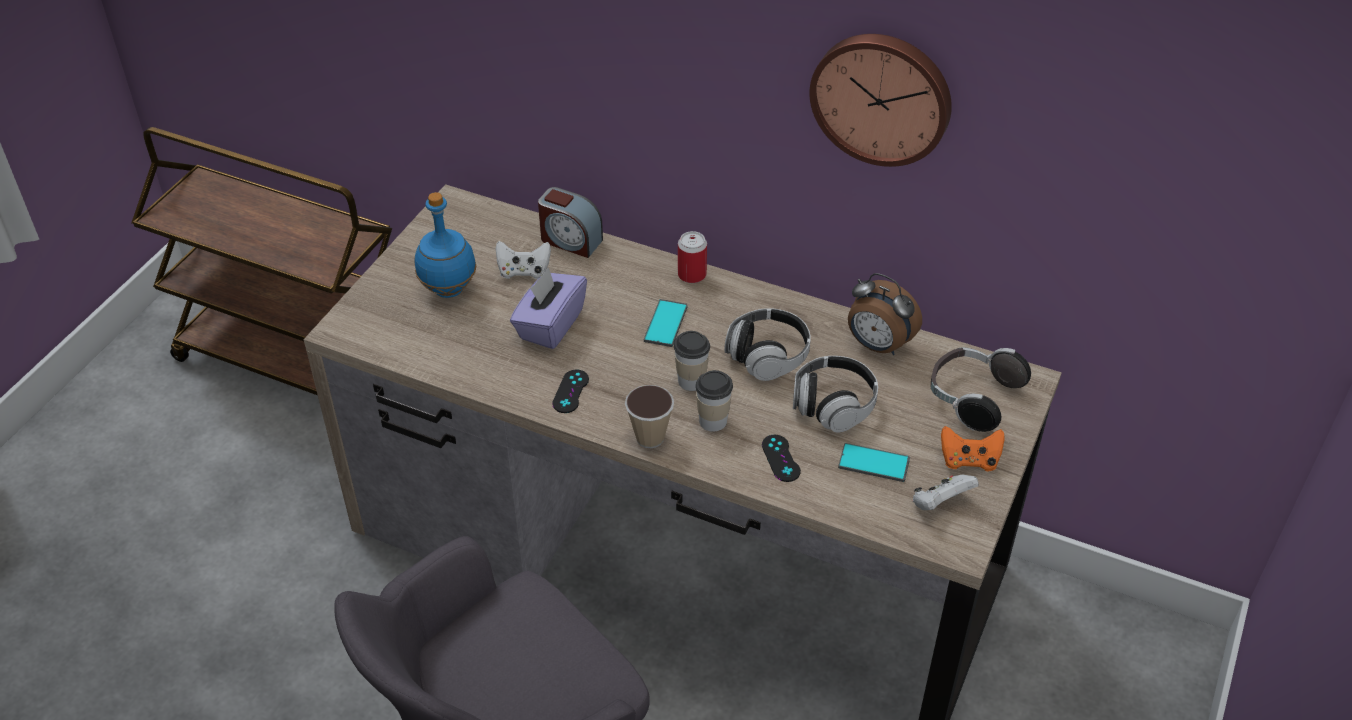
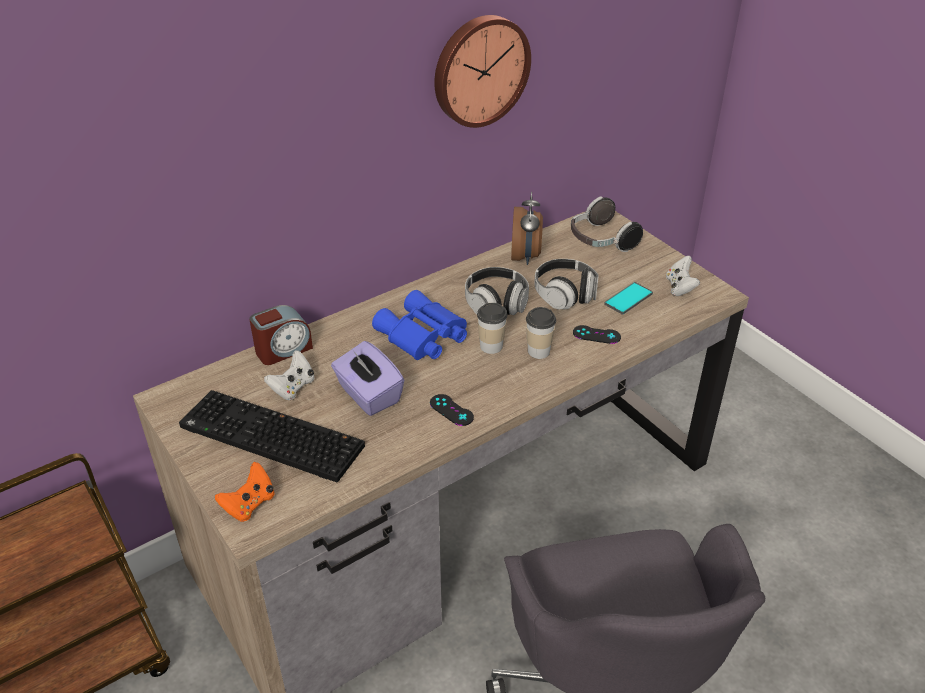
camera: 60 degrees left, 5 degrees down
blue bottle [414,192,477,298] -> keyboard [179,390,365,482]
cup [625,385,674,448] -> none
phone [644,299,688,347] -> blue binoculars [372,290,467,360]
can [678,231,707,283] -> none
alarm clock [848,273,922,355] -> alarm clock turned 60 degrees counterclockwise [511,192,543,265]
orange game controller [941,426,1005,472] -> orange game controller moved to [215,462,275,522]

